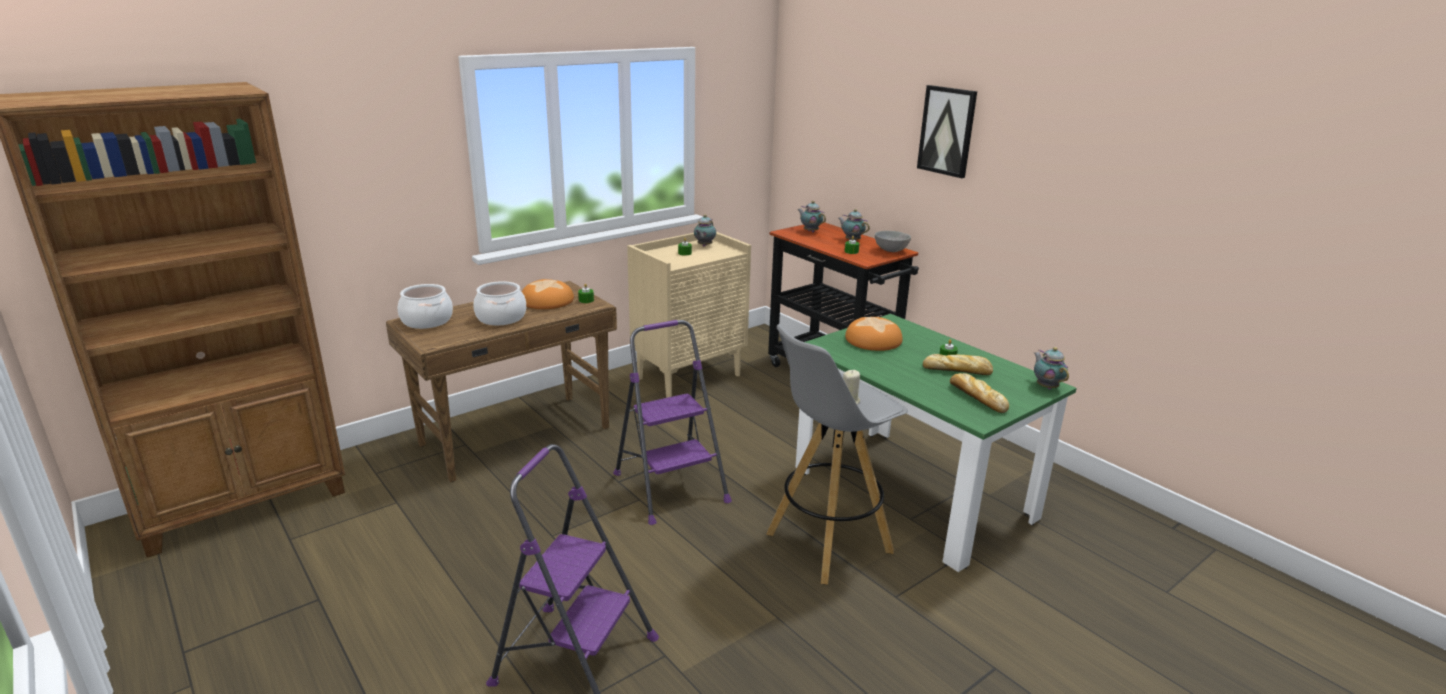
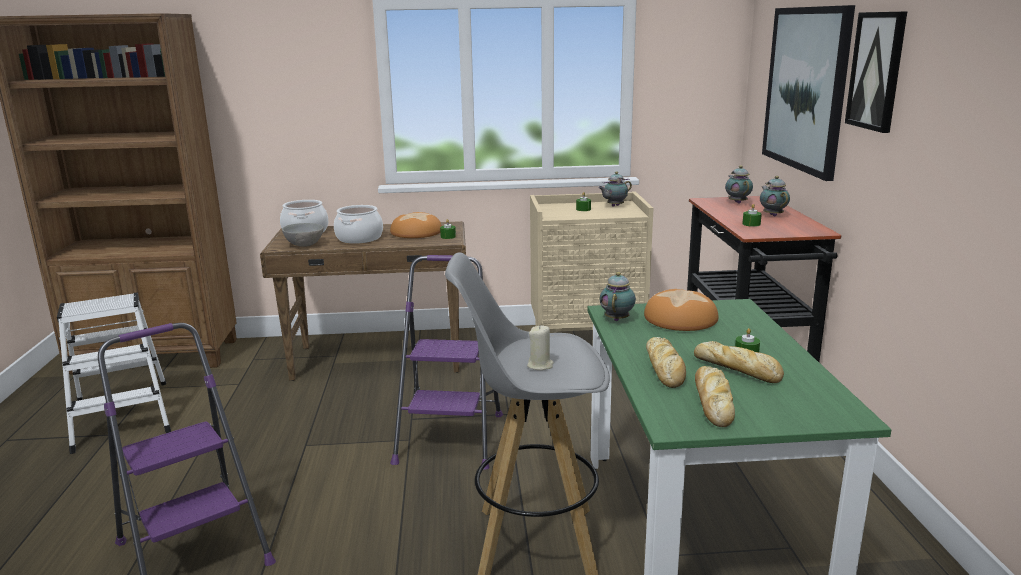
camera: 35 degrees right, 5 degrees down
grey bowl [875,231,911,252] -> grey bowl moved to [282,223,324,247]
teapot [1034,347,1069,389] -> teapot moved to [599,272,636,321]
none -> white step ladder [57,292,171,454]
none -> bread [646,337,686,388]
none -> picture [762,5,855,181]

